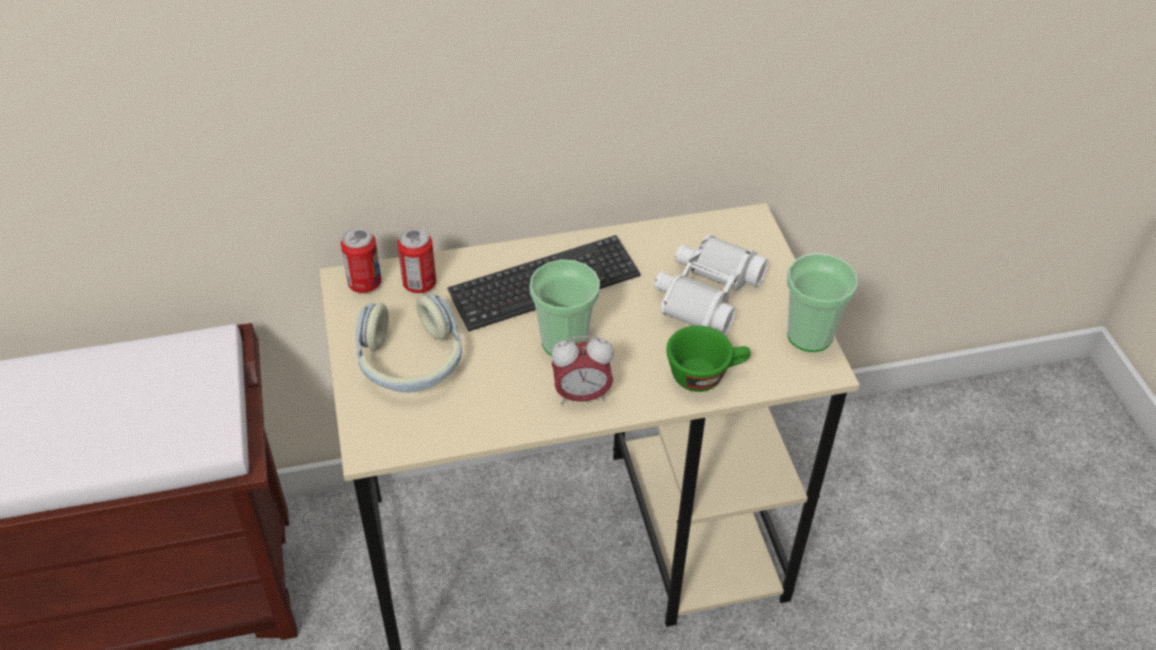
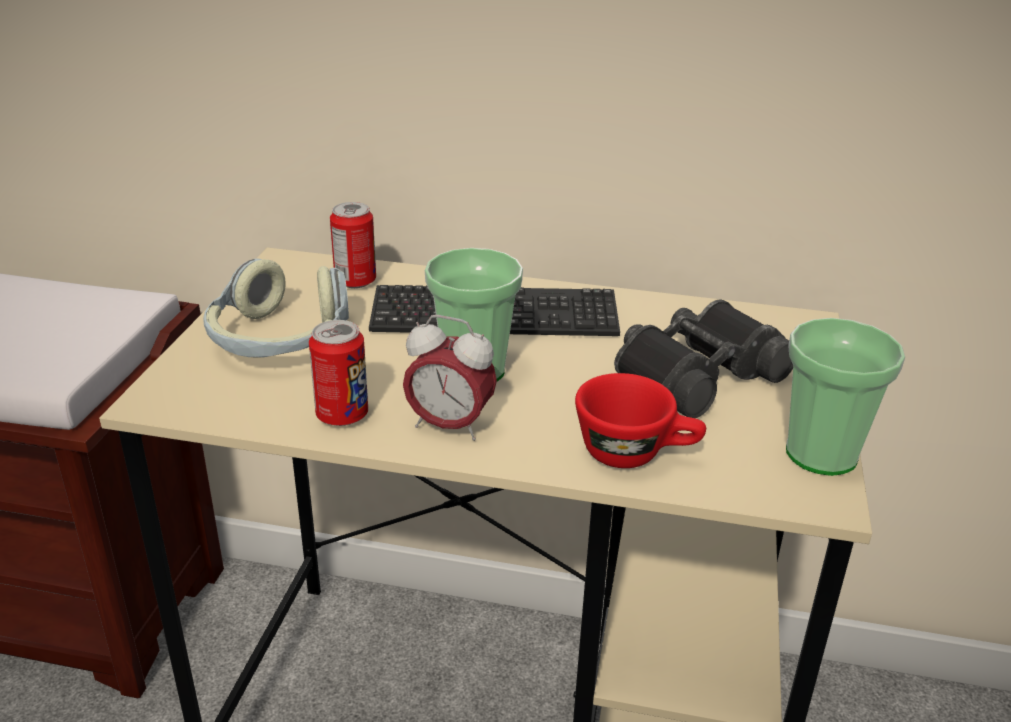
camera: 25 degrees right, 15 degrees down
can [341,227,382,293] -> can moved to [309,320,368,426]
white binoculars [654,235,768,335] -> black binoculars [614,299,793,418]
green cup [667,326,751,392] -> red cup [575,373,706,468]

